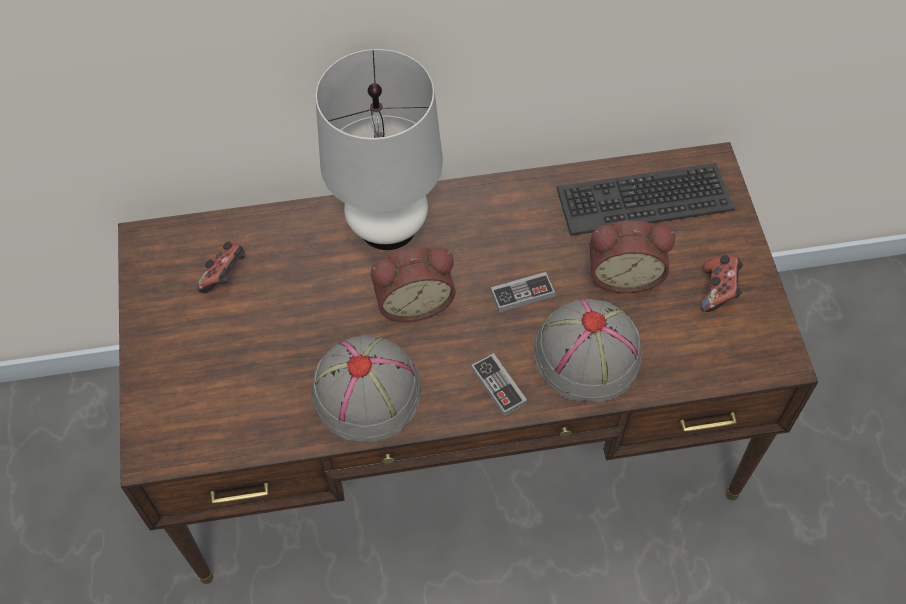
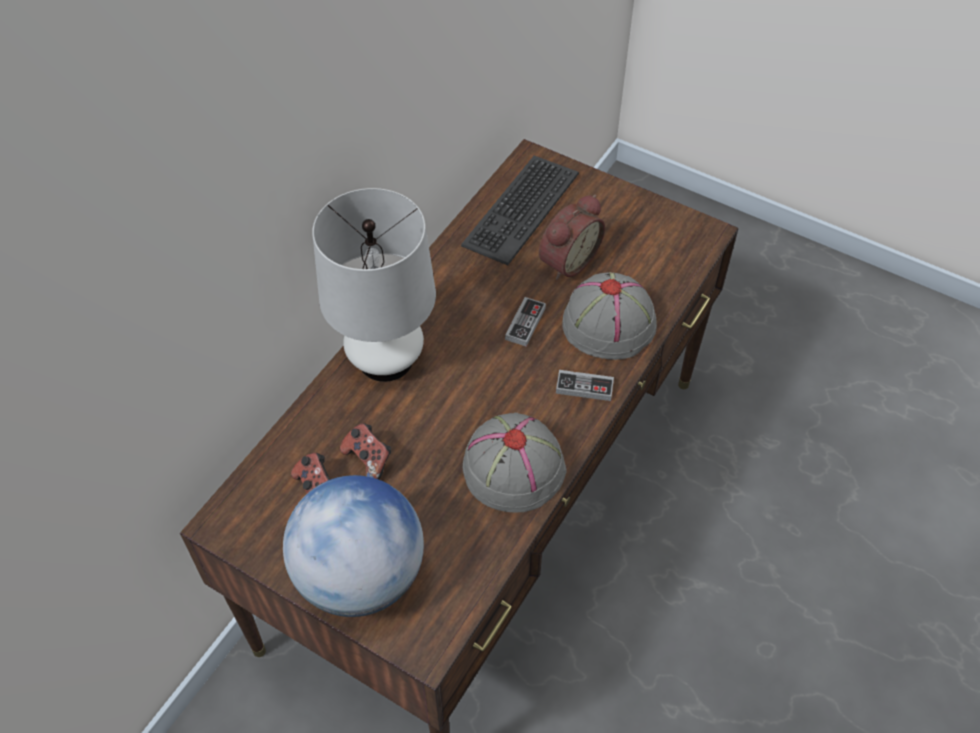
camera: 50 degrees left, 5 degrees down
alarm clock [371,247,456,322] -> none
game controller [701,255,743,312] -> game controller moved to [340,423,391,480]
none -> globe [283,475,424,617]

